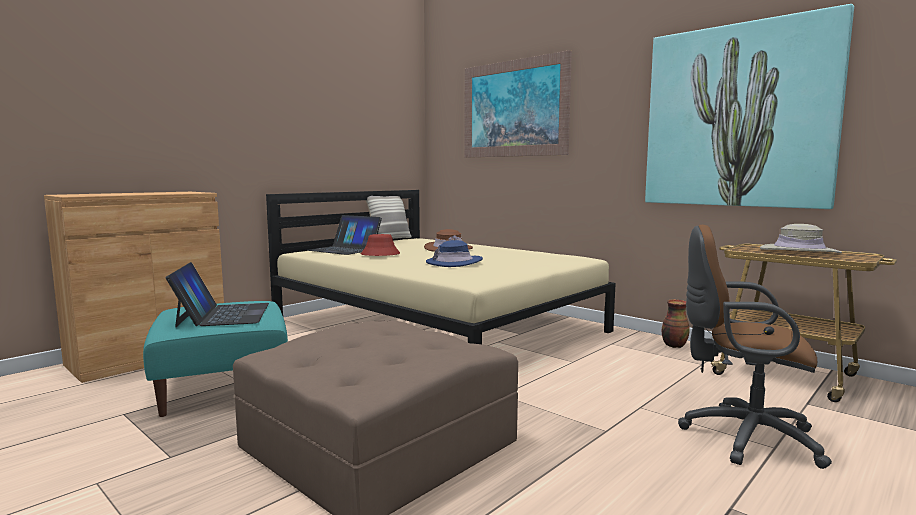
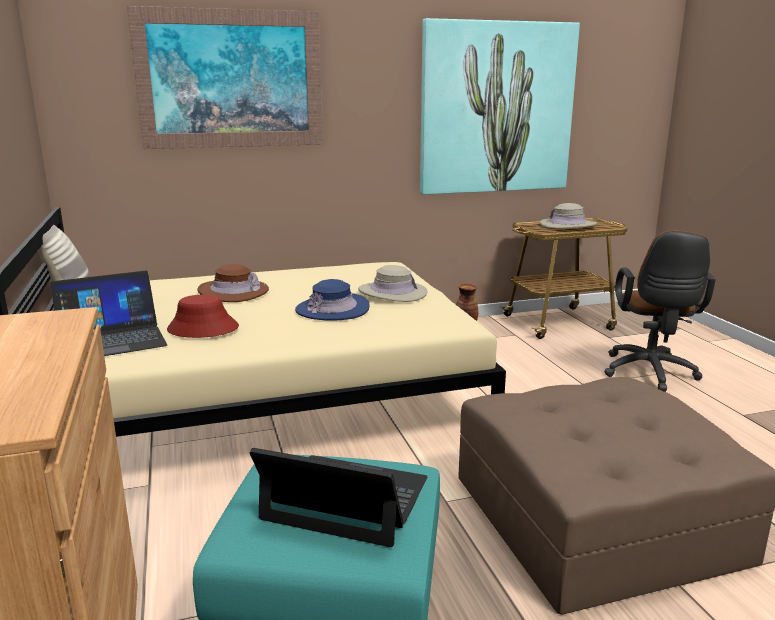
camera: 60 degrees left, 10 degrees up
brown office chair [678,225,832,469] -> brown office chair turned 45 degrees counterclockwise [604,230,716,392]
none -> beige hat [358,265,427,302]

